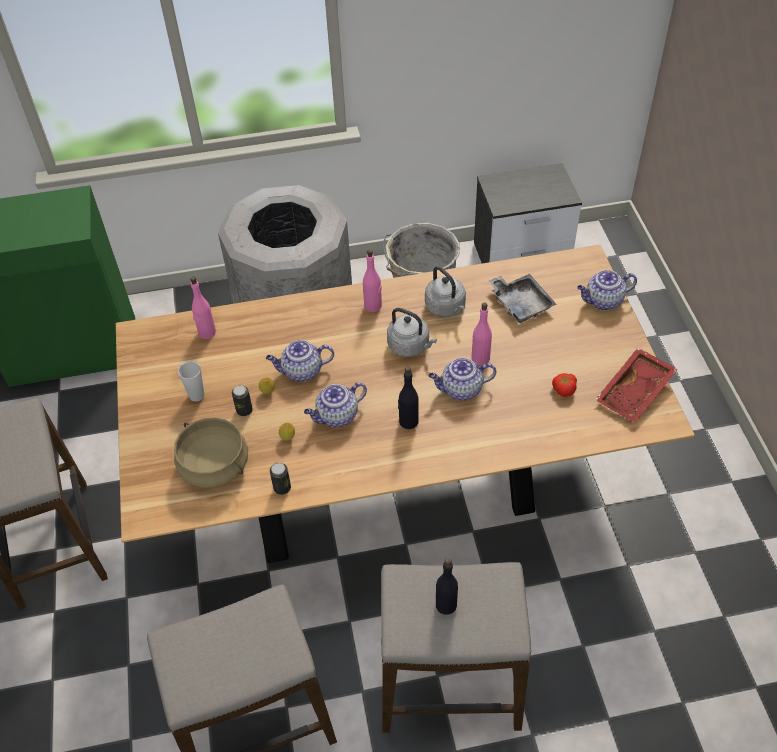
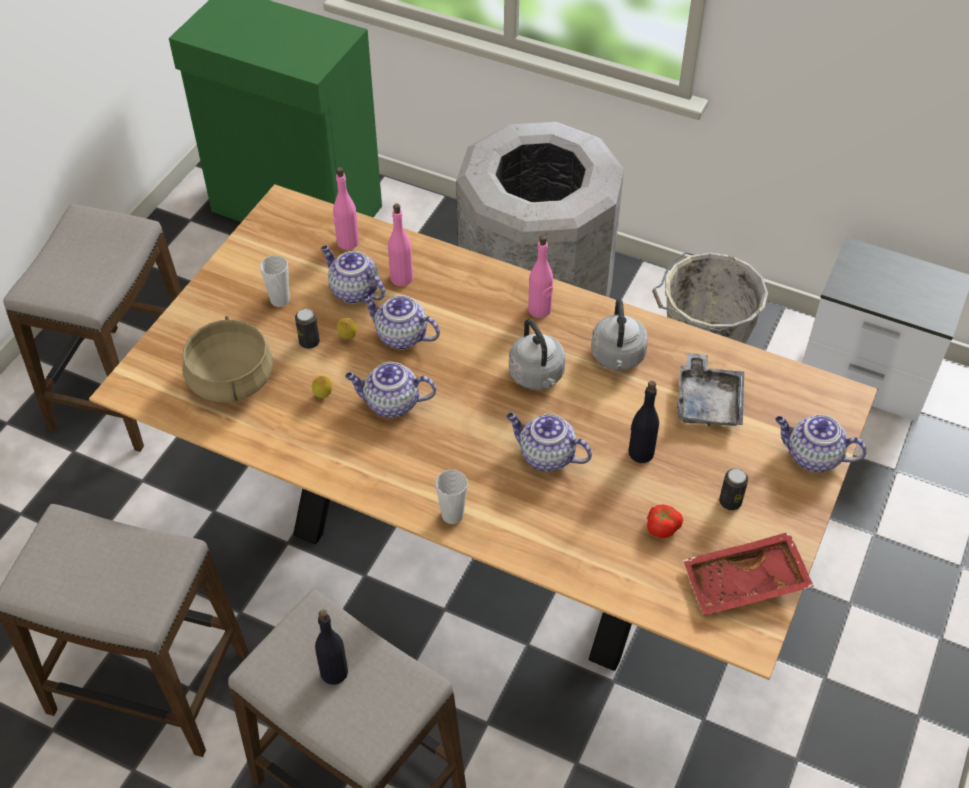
camera: 35 degrees right, 0 degrees up
can [270,463,291,495] -> can moved to [719,468,748,510]
black bottle [398,367,419,429] -> black bottle moved to [628,381,659,463]
pink bottle [472,302,492,365] -> pink bottle moved to [388,204,413,286]
none -> teapot [321,246,385,304]
none -> cup [436,470,468,524]

